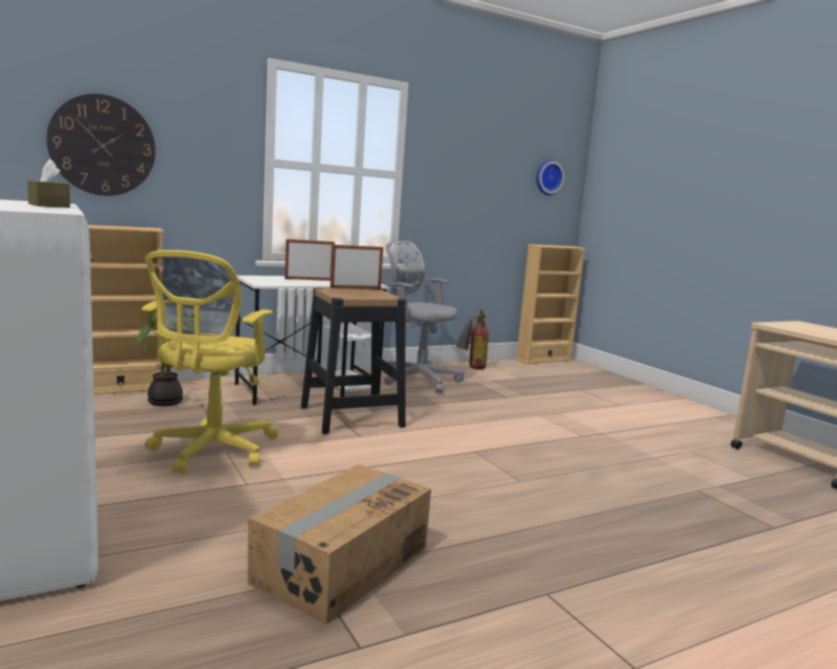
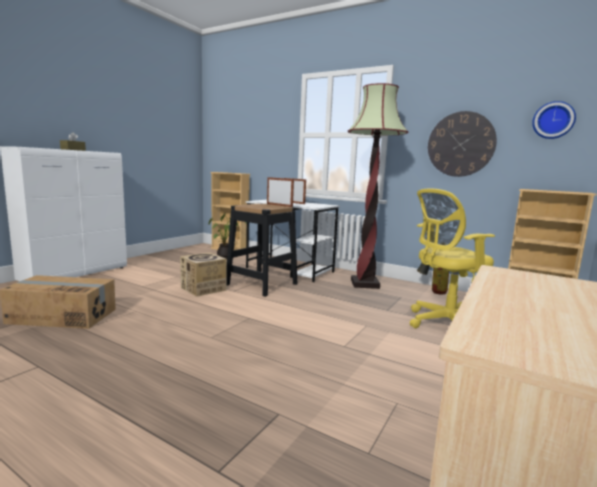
camera: 60 degrees right, 0 degrees up
wall clock [47,94,156,196] -> wall clock moved to [428,111,497,177]
yellow office chair [142,250,279,474] -> yellow office chair moved to [410,189,495,328]
grey office chair [384,241,465,393] -> floor lamp [348,83,408,289]
none -> cardboard box [180,252,227,297]

